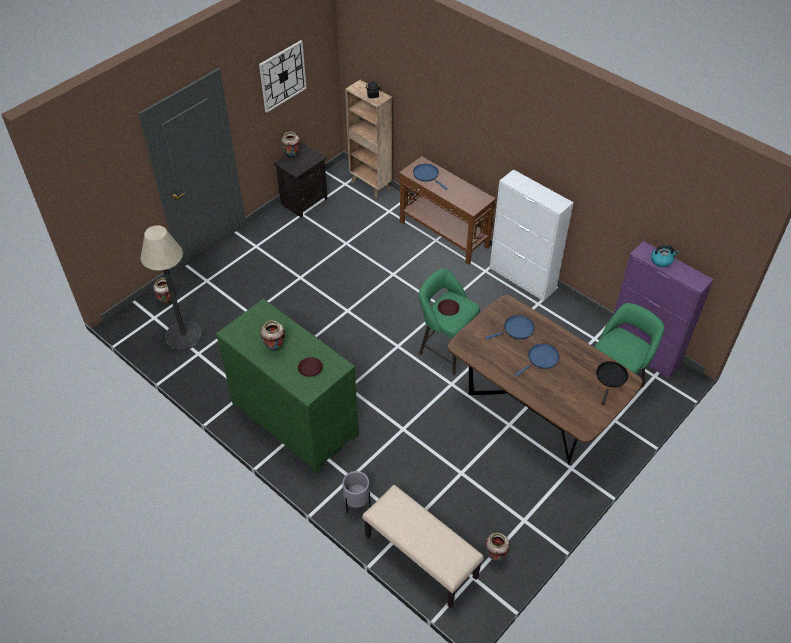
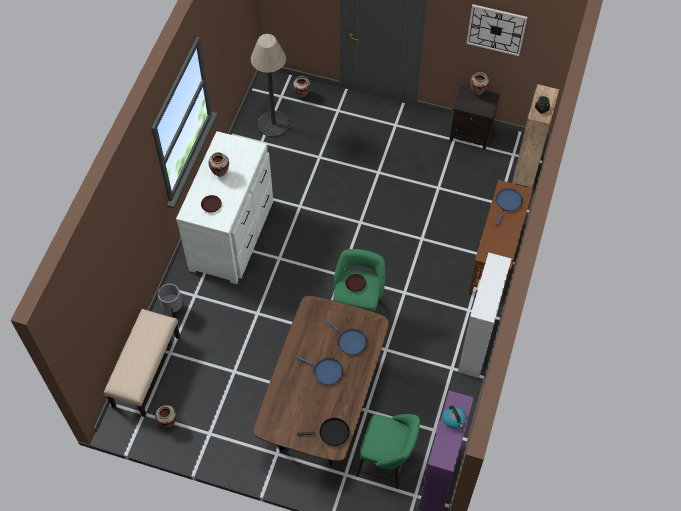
camera: 65 degrees right, 10 degrees up
green dresser [216,299,358,473] -> white dresser [176,131,273,284]

